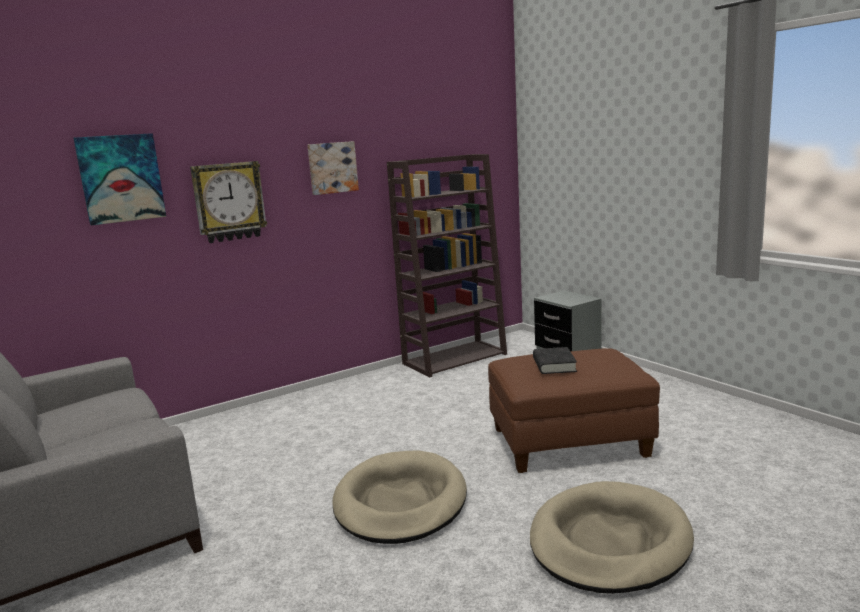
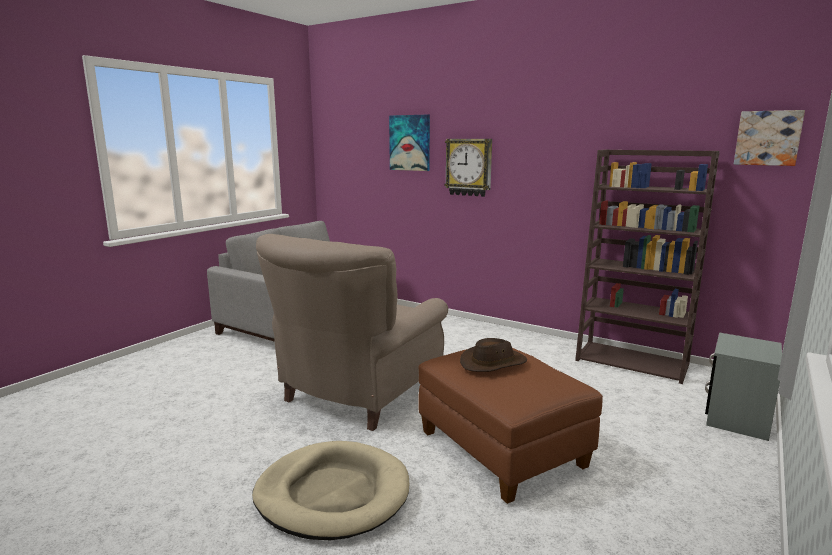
camera: 65 degrees right, 0 degrees up
picture [307,141,359,195] -> picture moved to [734,110,805,166]
beige dog bed [333,450,467,544] -> beige armchair [256,234,448,431]
black book [533,347,577,374] -> brown hat [460,338,527,372]

